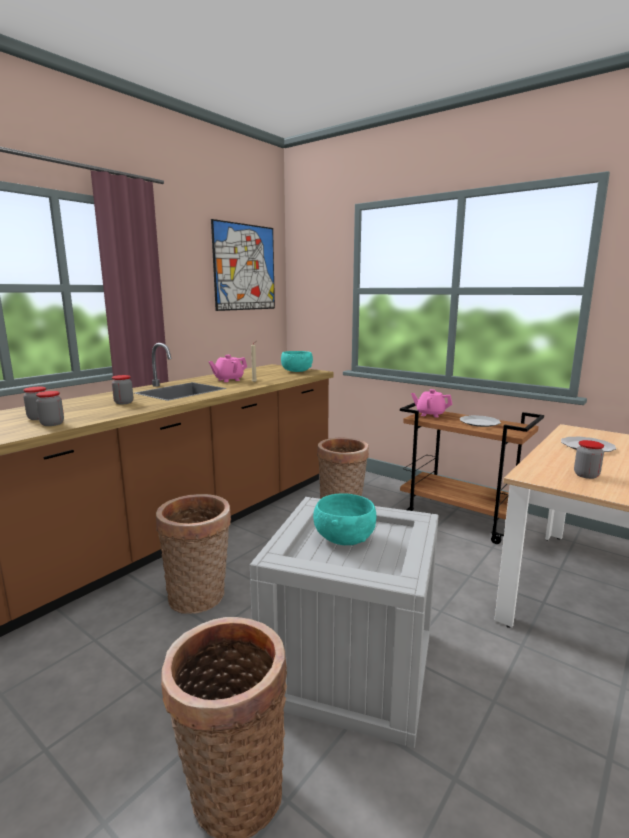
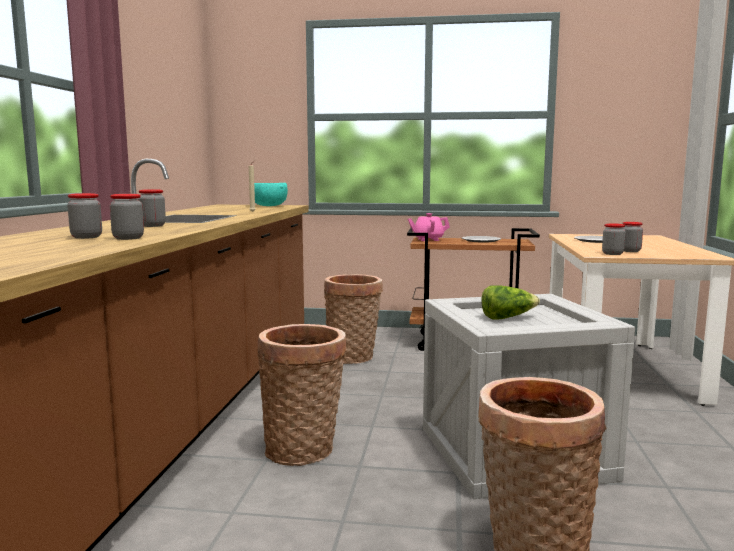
camera: 30 degrees left, 5 degrees down
pink teapot [209,355,247,382] -> none
picture [211,219,275,311] -> none
turquoise bowl [313,493,376,545] -> lettuce [481,285,540,319]
none -> jar [602,223,626,255]

